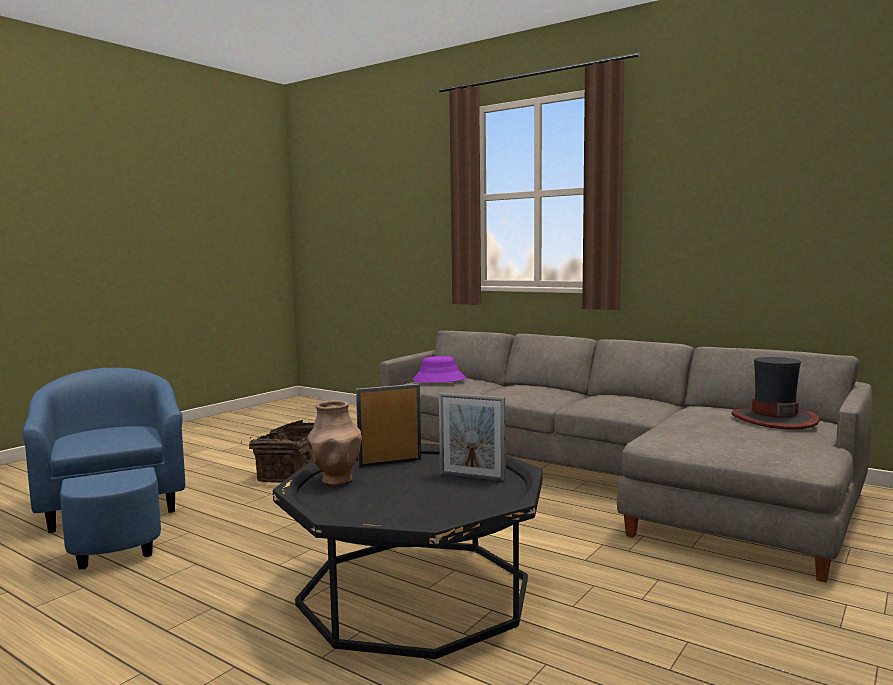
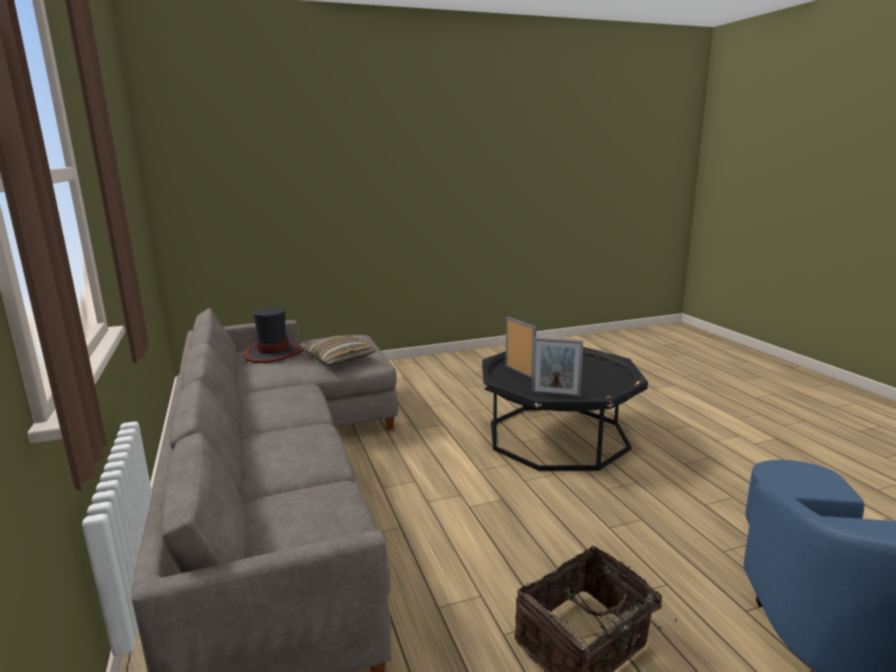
camera: 145 degrees left, 10 degrees up
brown vase [307,400,362,486] -> none
purple hat [413,356,466,383] -> none
none -> pillow [301,335,376,365]

